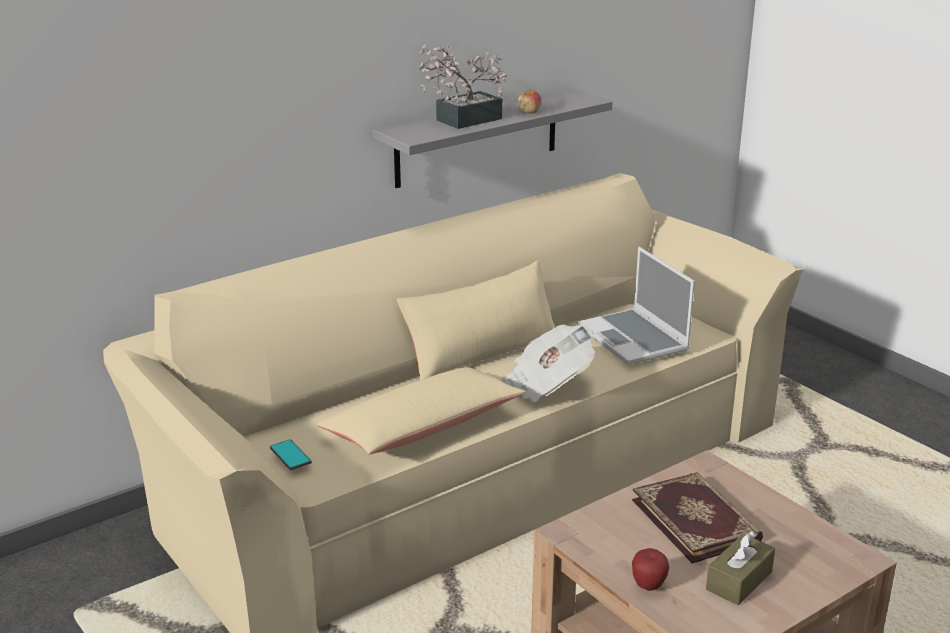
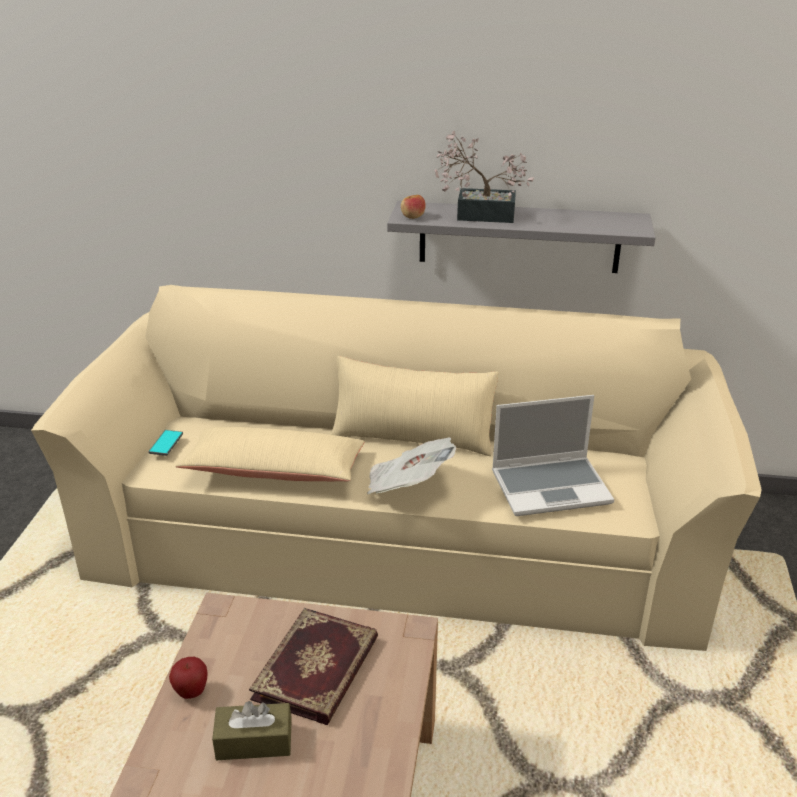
camera: 45 degrees right, 5 degrees up
apple [518,90,541,114] -> apple moved to [401,195,426,219]
laptop [577,247,695,365] -> laptop turned 120 degrees counterclockwise [492,395,614,516]

